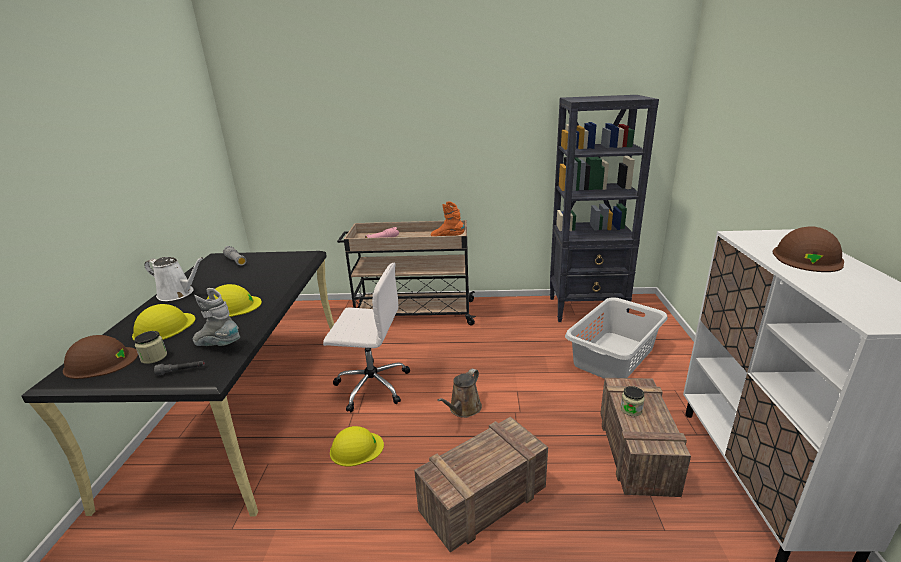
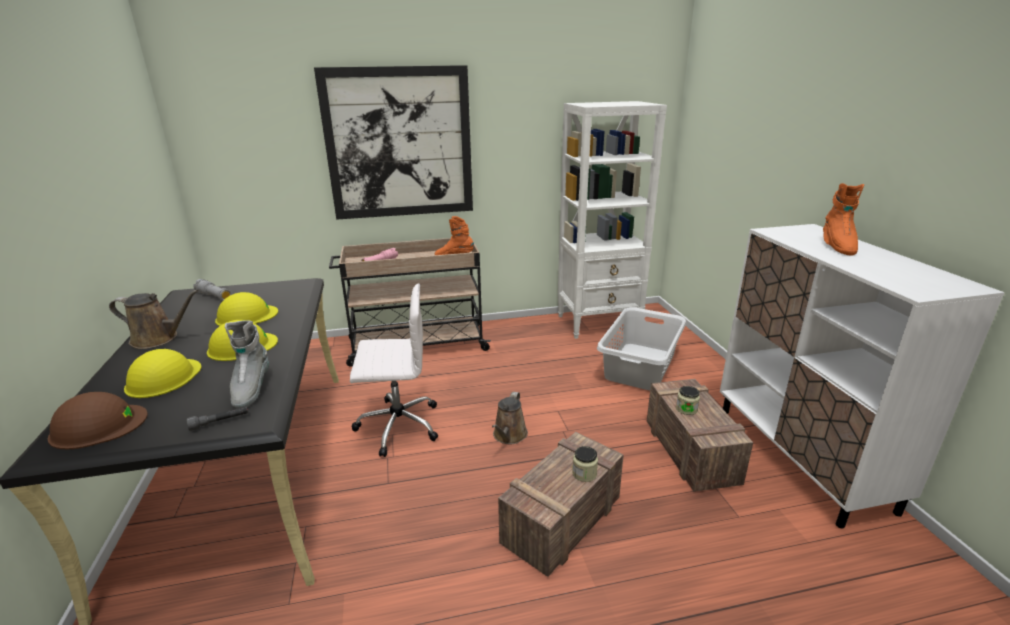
camera: 15 degrees left, 0 degrees up
jar [134,331,167,364] -> jar moved to [572,446,598,482]
white watering can [144,257,203,301] -> brown watering can [109,290,199,349]
grey boot [193,288,240,346] -> grey boot turned 105 degrees counterclockwise [225,320,269,409]
yellow hard hat [330,426,384,466] -> yellow hard hat moved to [215,292,278,326]
black bookcase [550,95,659,322] -> white bookcase [558,101,667,339]
brown hard hat [773,227,844,272] -> orange boot [823,183,864,256]
none -> picture [314,65,473,220]

